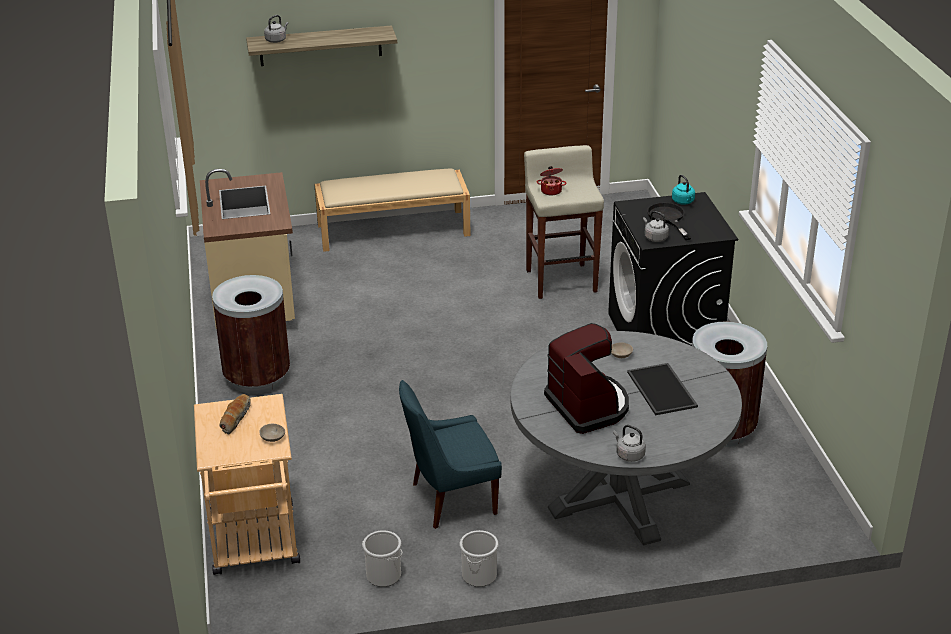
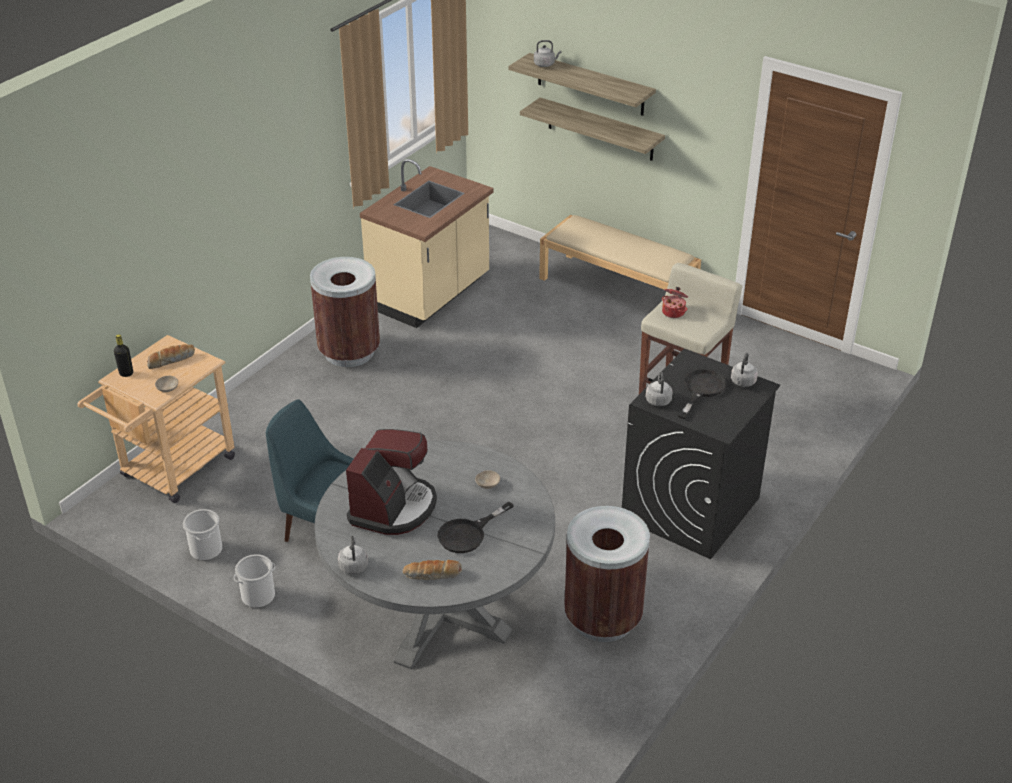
camera: 45 degrees right, 5 degrees up
tray [627,363,698,415] -> black frying pan [438,501,514,553]
turquoise kettle [672,175,695,205] -> grey kettle [731,353,758,387]
none -> black bottle [114,334,133,377]
none -> bread [403,560,462,580]
none -> shelf [520,97,665,161]

